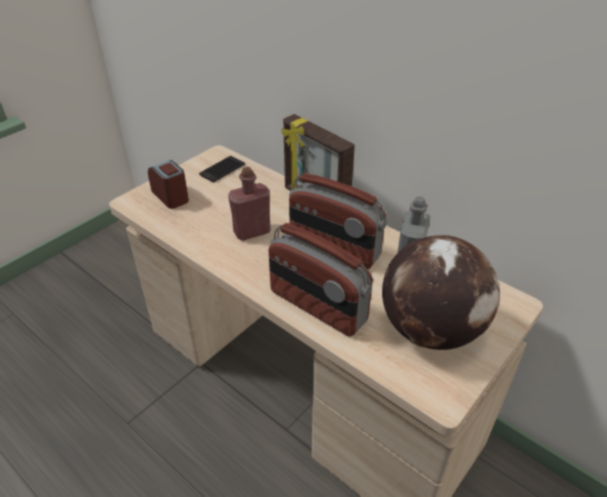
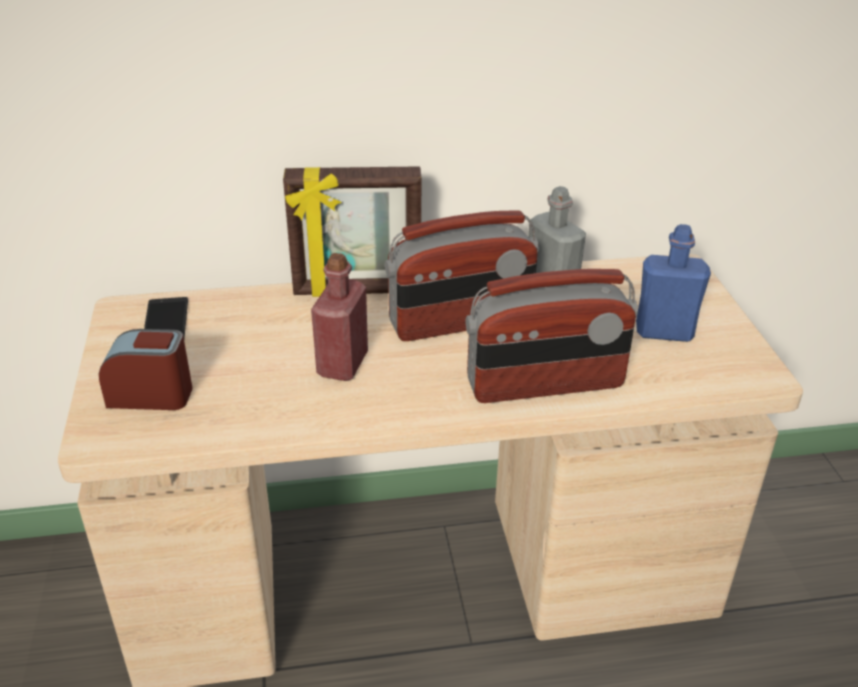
camera: 50 degrees left, 5 degrees down
globe [382,235,500,350] -> blue bottle [636,224,711,342]

